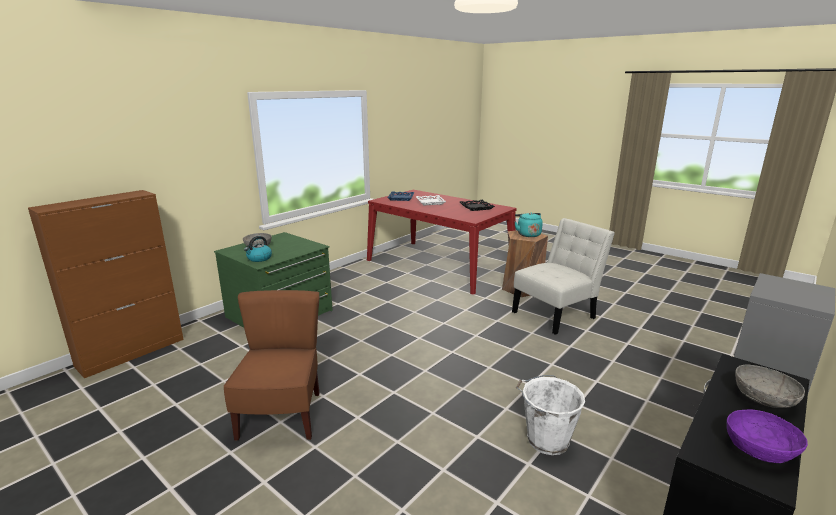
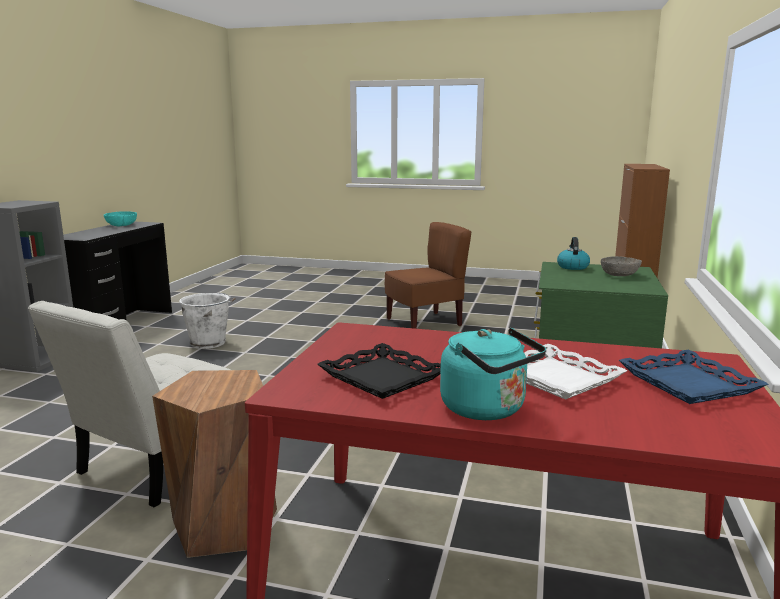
camera: 155 degrees right, 5 degrees down
brown chair [224,290,320,441] -> brown chair turned 90 degrees counterclockwise [385,222,471,329]
turquoise kettle [515,212,543,237] -> turquoise kettle moved to [440,328,546,420]
purple bowl [727,409,808,463] -> turquoise bowl [104,211,137,226]
grey bowl [735,365,805,408] -> none

